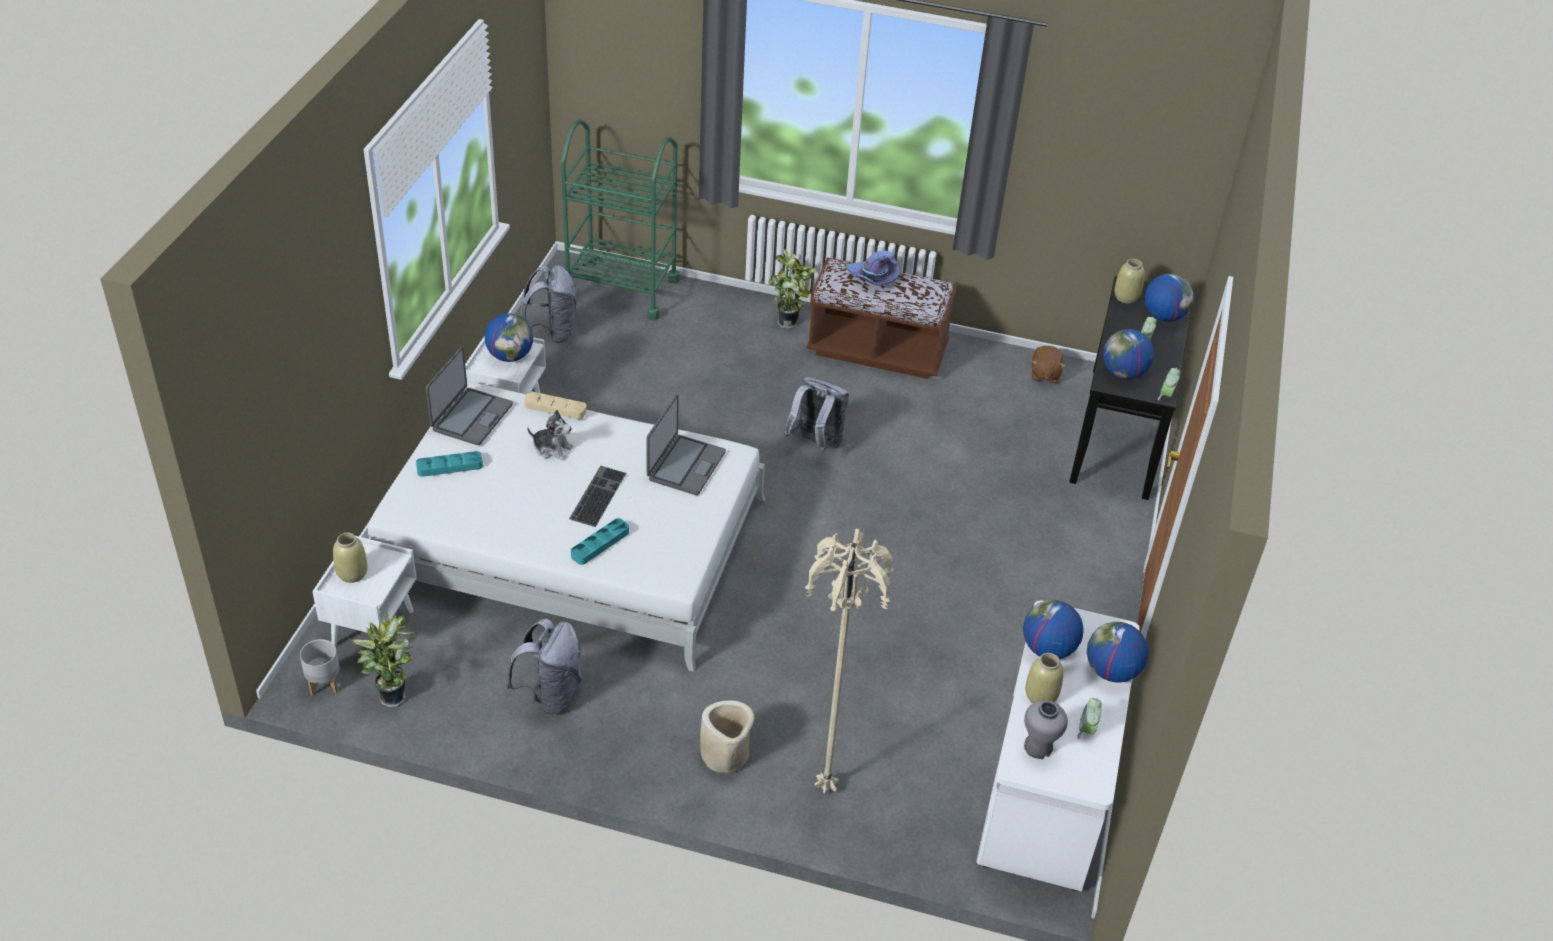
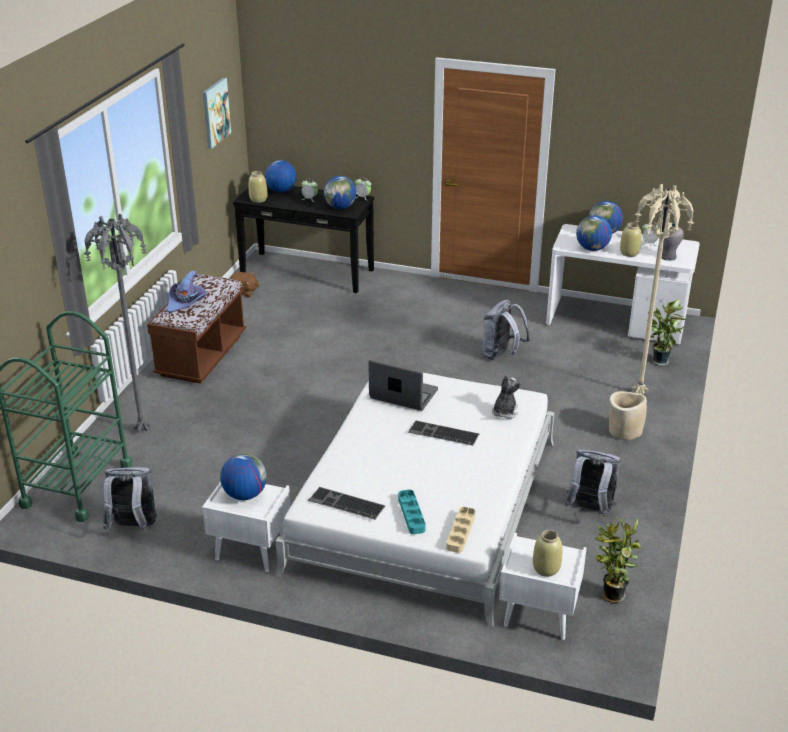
camera: 85 degrees left, 10 degrees down
grey planter [300,639,340,696] -> none
laptop [426,347,513,445] -> keyboard [308,487,385,520]
beige tray [524,392,587,419] -> beige tray moved to [446,507,475,553]
plush toy [527,410,573,460] -> plush toy moved to [492,375,521,419]
turquoise tray [571,518,629,565] -> none
potted plant [769,248,816,329] -> potted plant moved to [646,299,687,366]
grey backpack [784,377,849,453] -> grey backpack moved to [482,300,530,360]
none -> grey floor lamp [84,214,150,433]
none -> picture [203,78,231,149]

